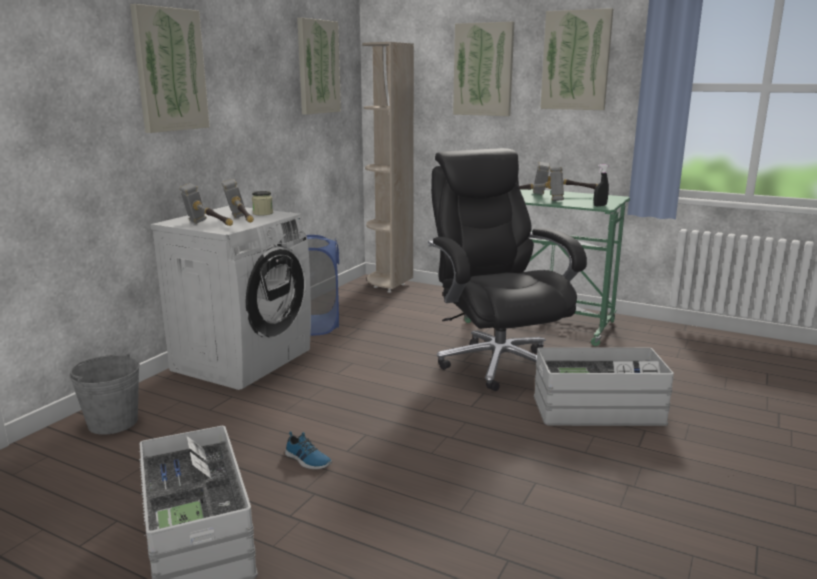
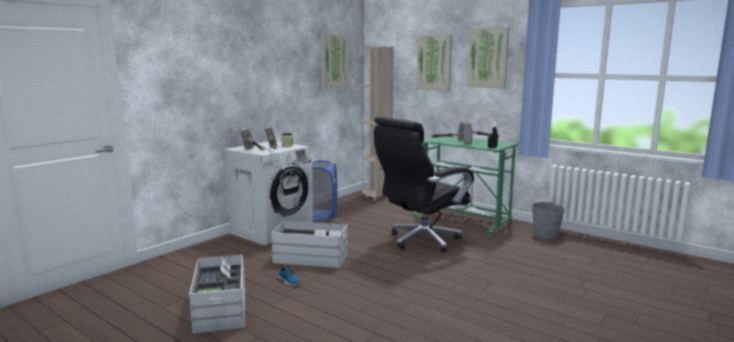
camera: 10 degrees right, 5 degrees down
grey bucket [69,354,140,435] -> grey bucket moved to [532,202,565,239]
picture [130,4,210,133] -> none
black office chair [428,148,587,391] -> black office chair turned 120 degrees counterclockwise [374,117,474,252]
grey storage box [534,347,674,426] -> grey storage box moved to [271,221,348,268]

